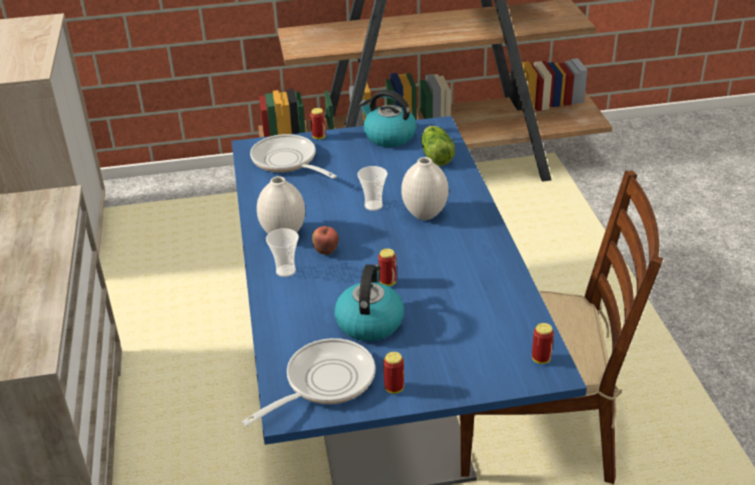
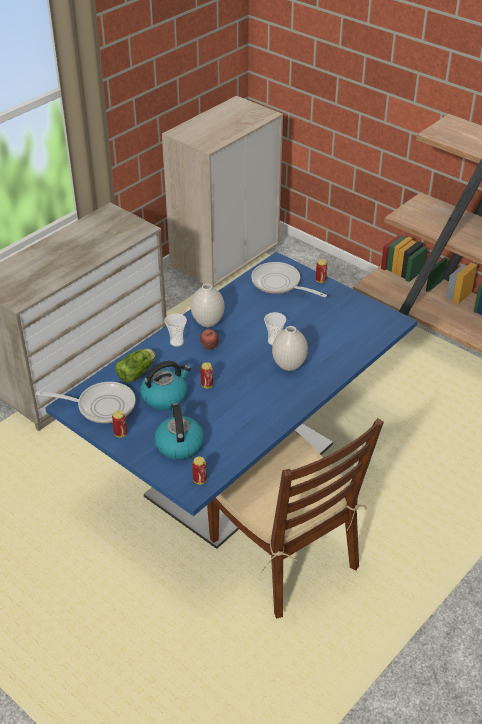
camera: 50 degrees right, 5 degrees up
frying pan [250,134,337,179] -> frying pan turned 60 degrees counterclockwise [251,262,327,298]
kettle [359,90,417,147] -> kettle moved to [154,403,204,460]
lettuce [421,126,455,166] -> lettuce moved to [115,349,155,382]

